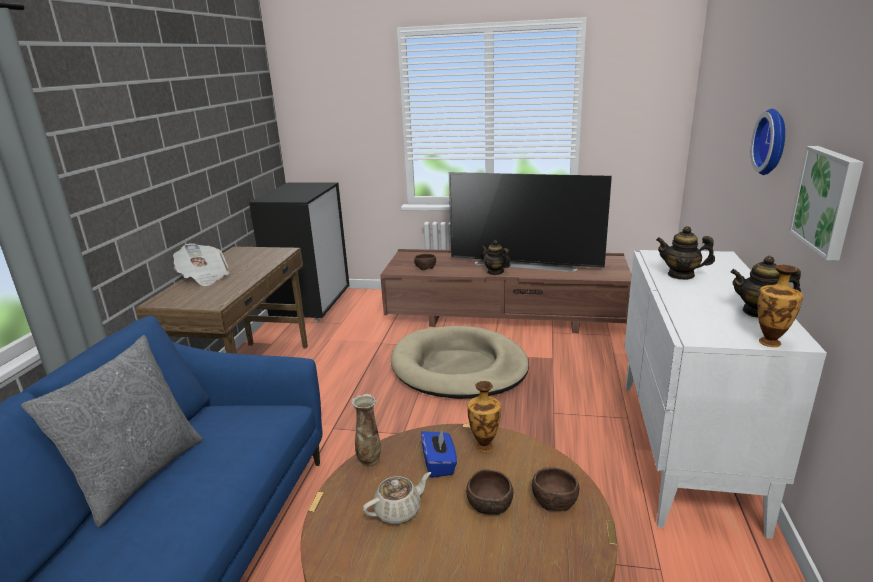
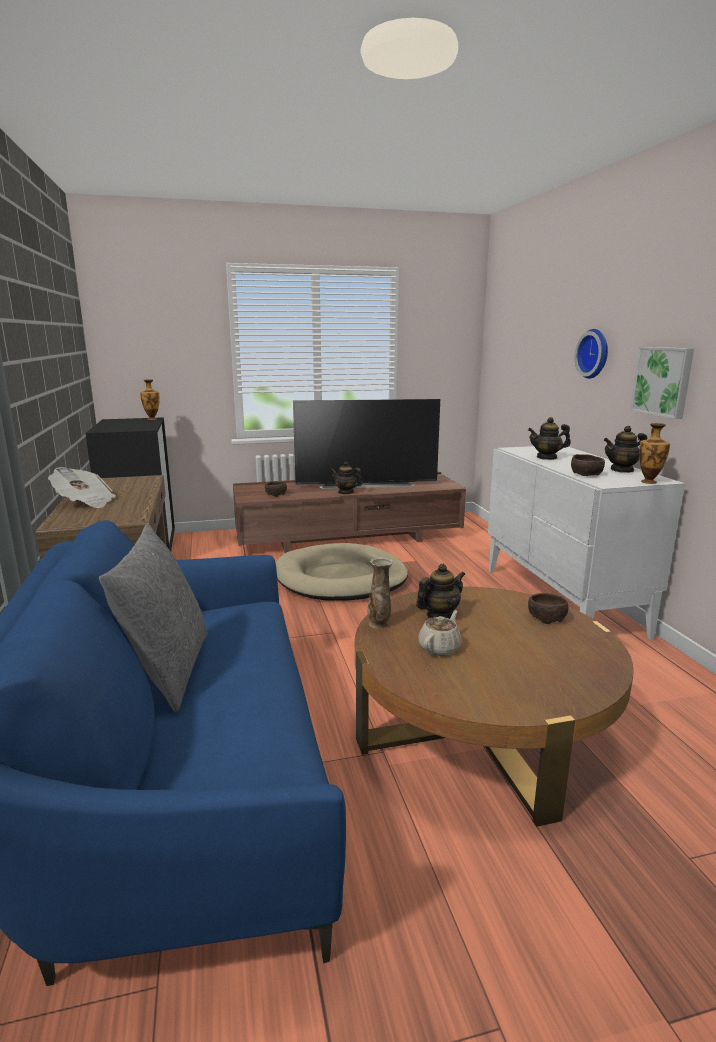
camera: 25 degrees left, 5 degrees down
blue tissue box [421,429,457,478] -> teapot [416,564,466,619]
brown bowl [466,469,513,515] -> brown bowl moved to [571,454,605,476]
vase [467,381,501,453] -> vase moved to [140,379,160,420]

